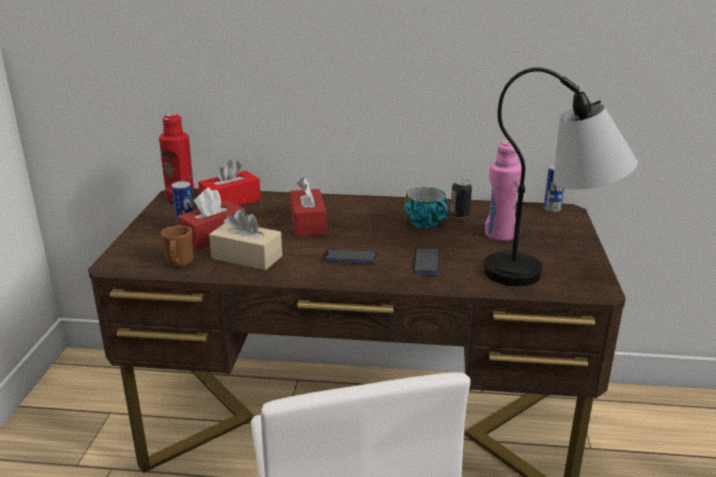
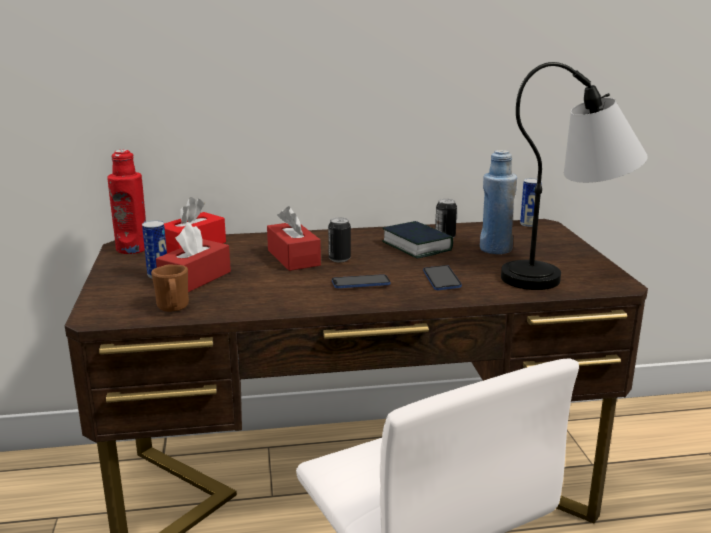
camera: 15 degrees left, 5 degrees down
beige tissue box [209,209,282,270] -> none
cup [405,187,448,228] -> book [382,221,453,258]
pink bottle [485,141,521,241] -> blue bottle [480,150,517,254]
none -> can [328,217,351,262]

